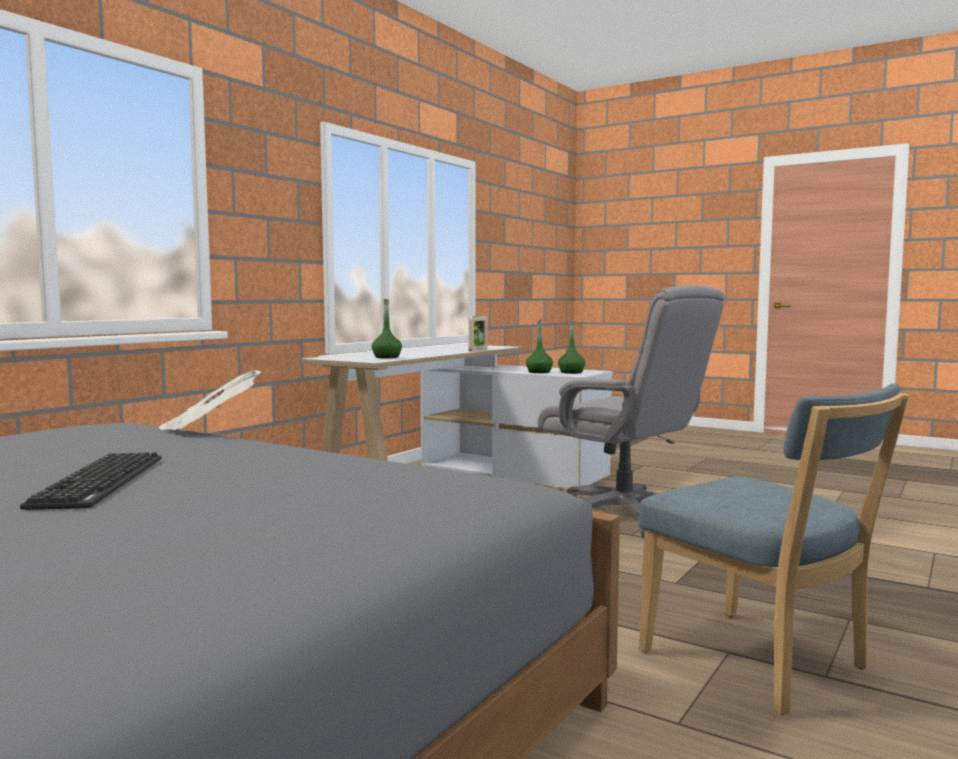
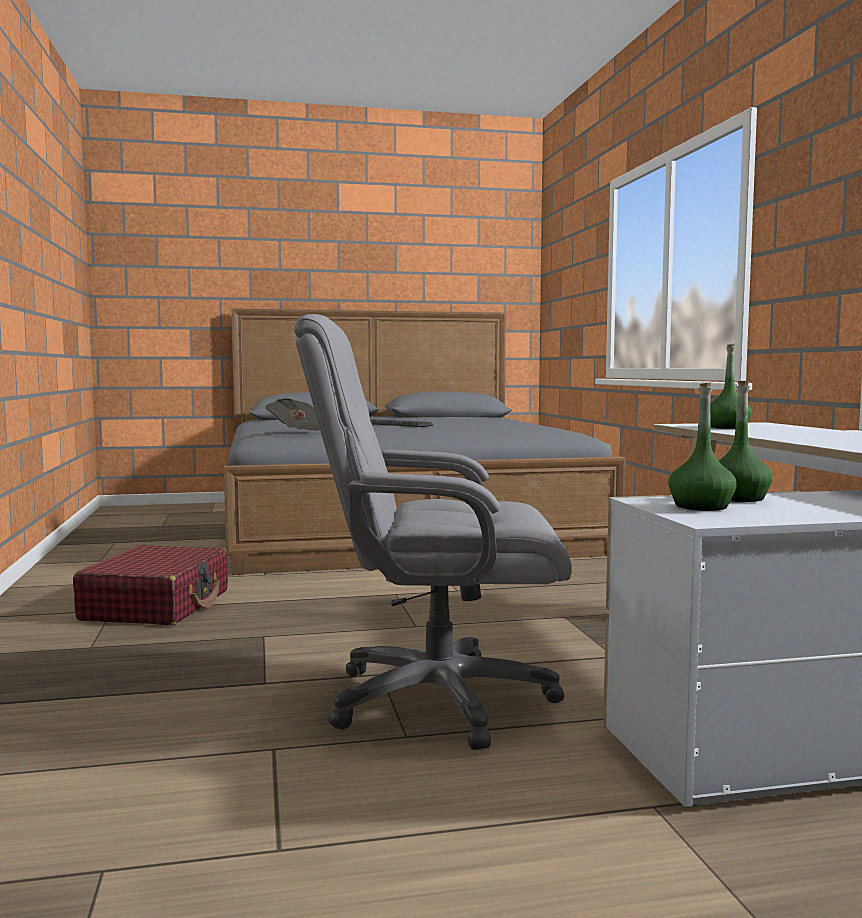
camera: 135 degrees right, 0 degrees up
newspaper [159,370,261,430] -> newspaper moved to [265,398,320,431]
picture frame [468,316,488,352] -> none
blue chair [638,383,909,715] -> red suitcase [73,545,228,625]

